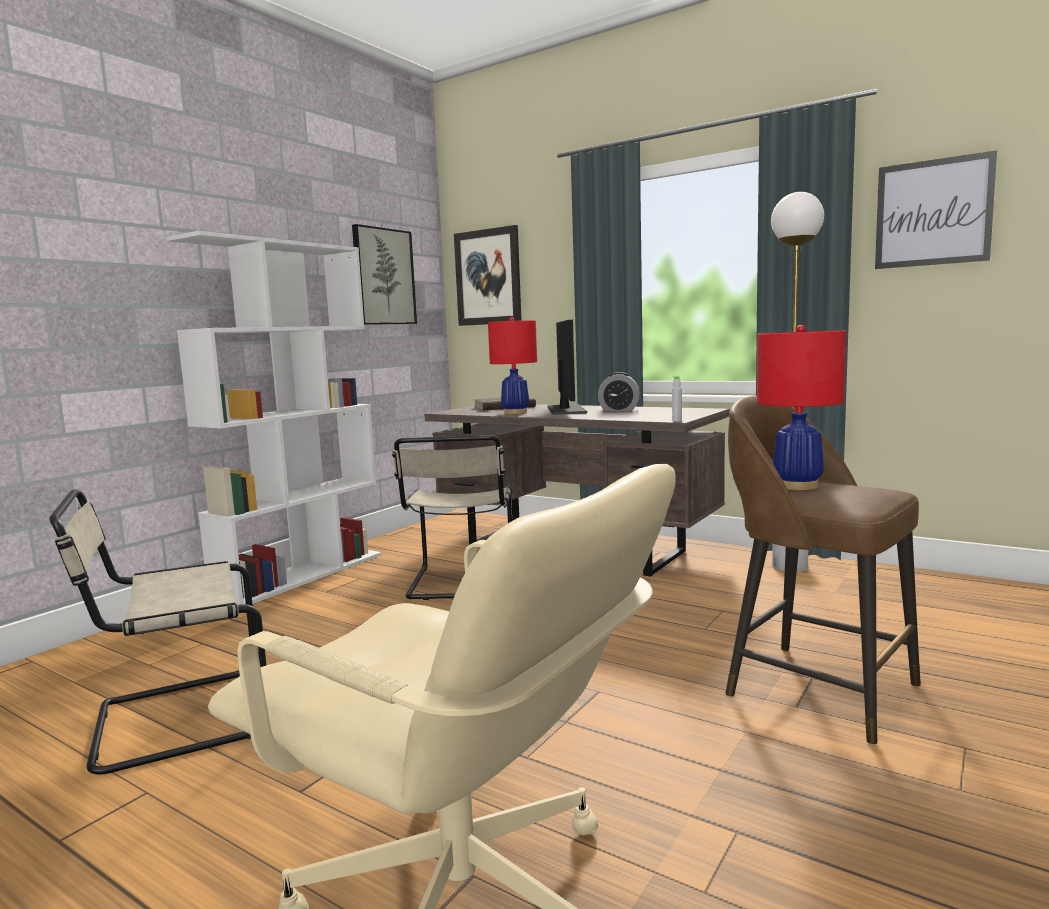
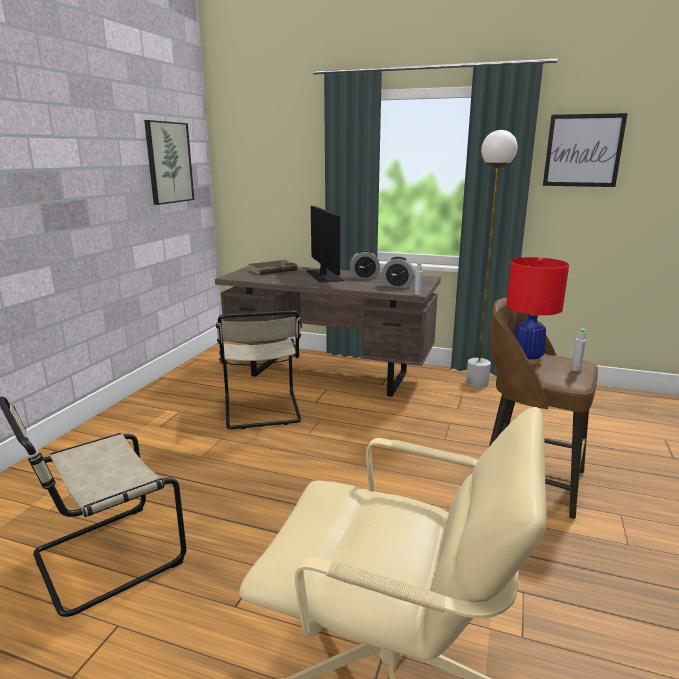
camera: 15 degrees left, 10 degrees up
white bookcase [166,231,382,605] -> none
picture [454,225,522,326] -> none
red table lamp [488,317,537,414] -> none
none -> alarm clock [382,257,415,288]
none -> grey bottle [571,328,586,371]

